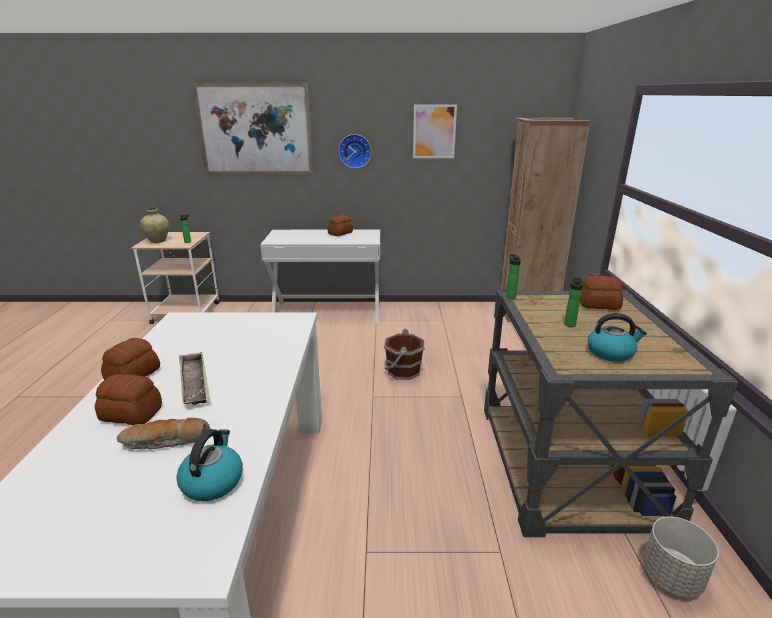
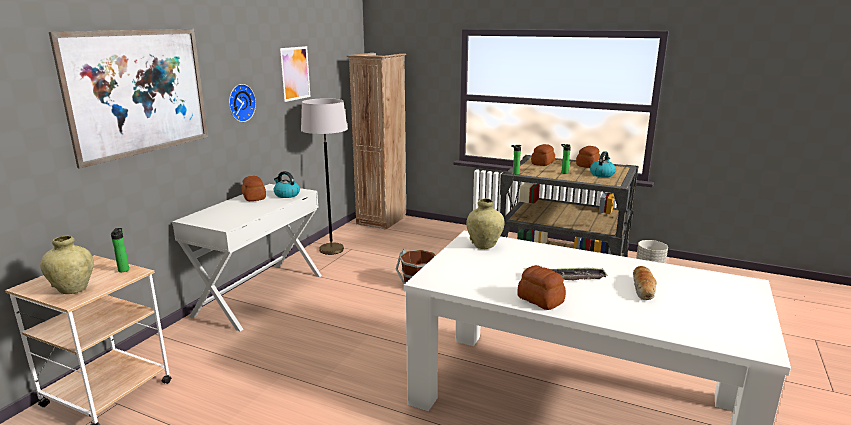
camera: 65 degrees left, 5 degrees down
bread [95,374,162,425] -> bread moved to [576,146,600,168]
kettle [176,429,243,501] -> kettle moved to [274,171,300,198]
none -> grey floor lamp [301,98,348,255]
none -> beige vase [466,199,505,249]

